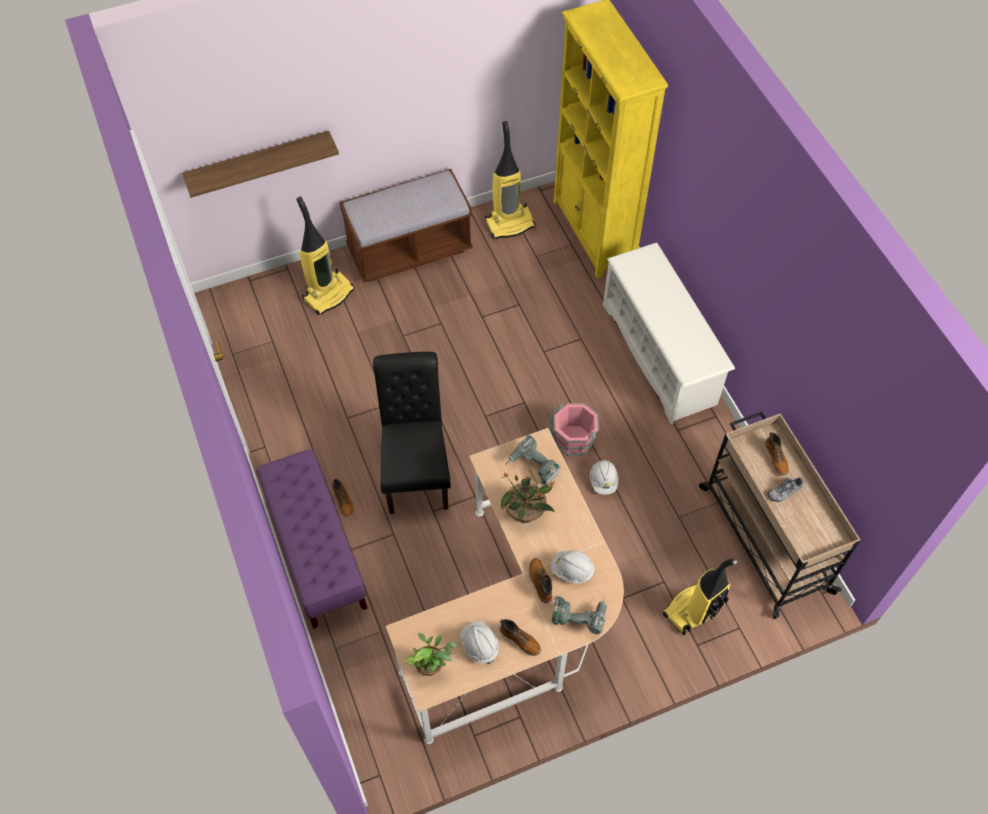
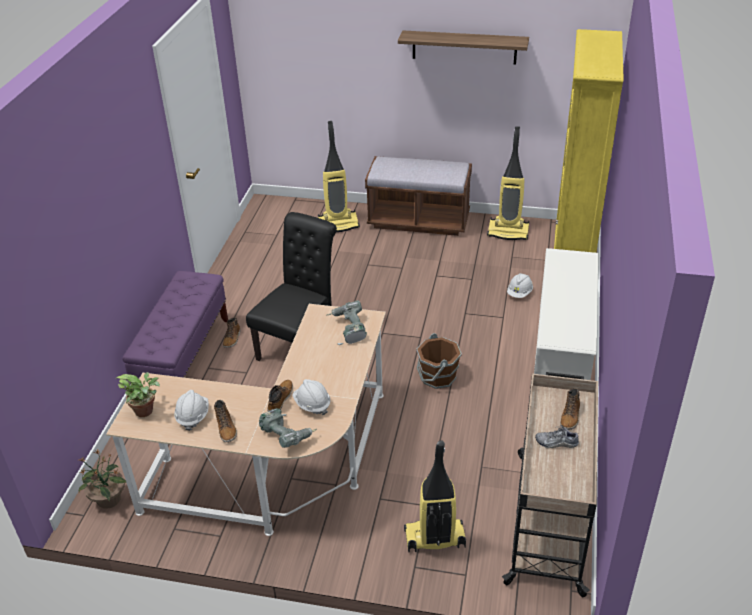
camera: 35 degrees right, 20 degrees down
shelf [182,131,339,198] -> shelf moved to [398,30,529,65]
potted plant [501,471,555,523] -> potted plant moved to [78,450,126,509]
pink bucket [548,403,599,456] -> brown bucket [416,333,462,389]
white hard hat [590,460,618,495] -> white hard hat moved to [507,273,533,298]

